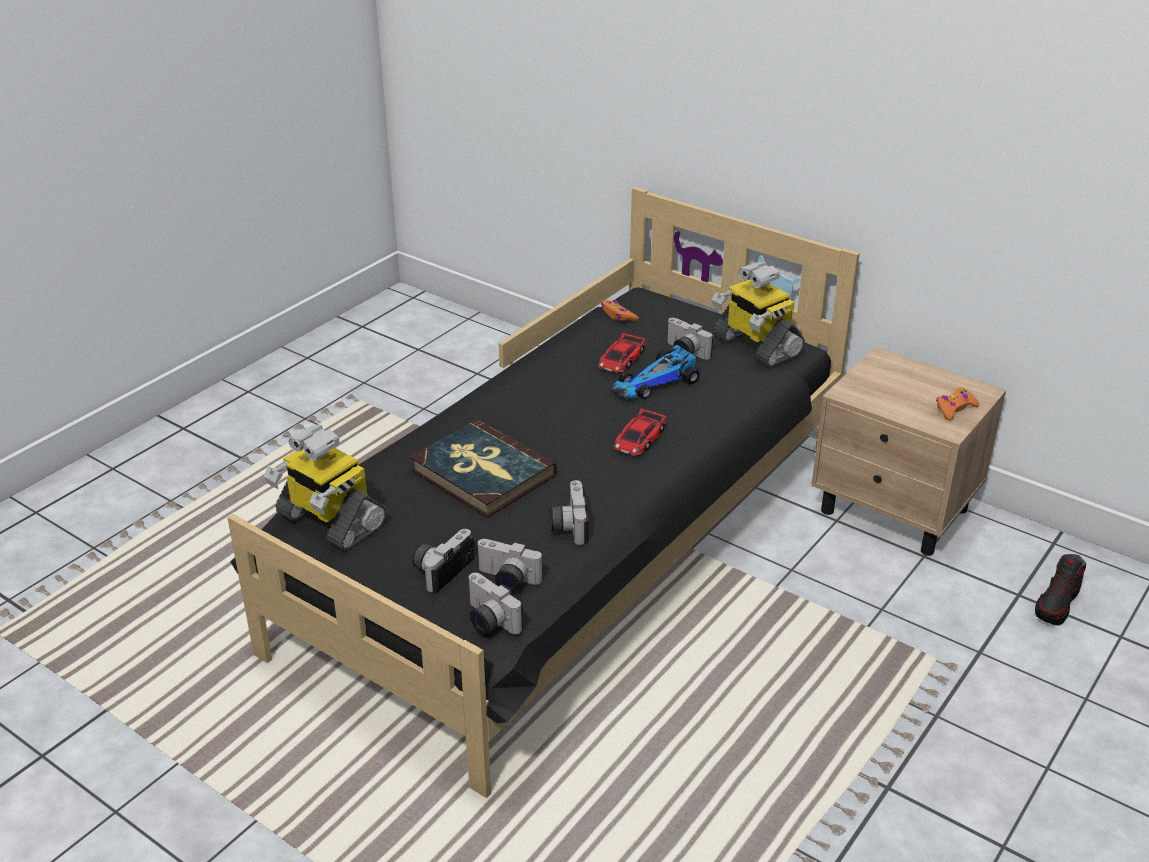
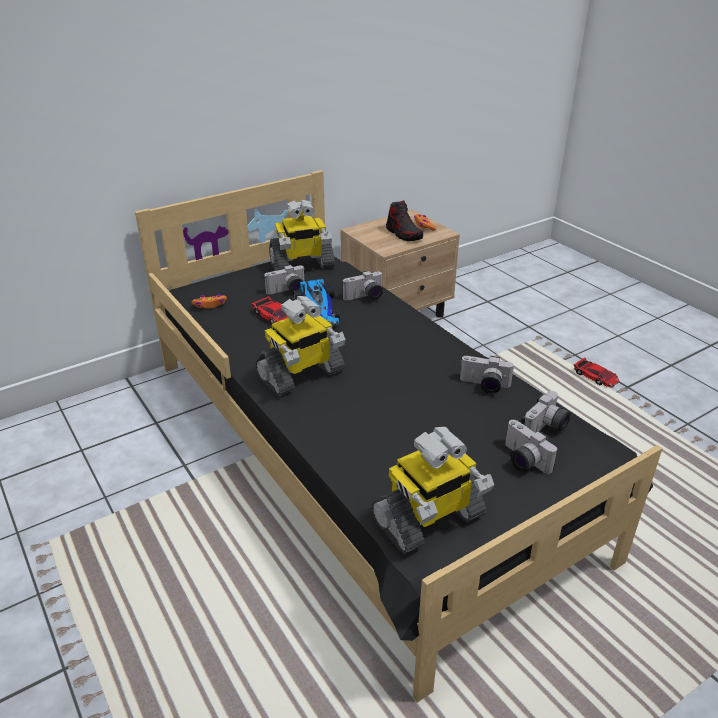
camera: 70 degrees left, 0 degrees up
book [410,420,557,518] -> none
camera [469,573,524,635] -> camera moved to [342,270,383,301]
toy car [614,409,667,455] -> toy car moved to [574,358,619,388]
shoe [1035,554,1086,626] -> shoe moved to [386,200,423,241]
none -> toy robot [255,296,345,396]

